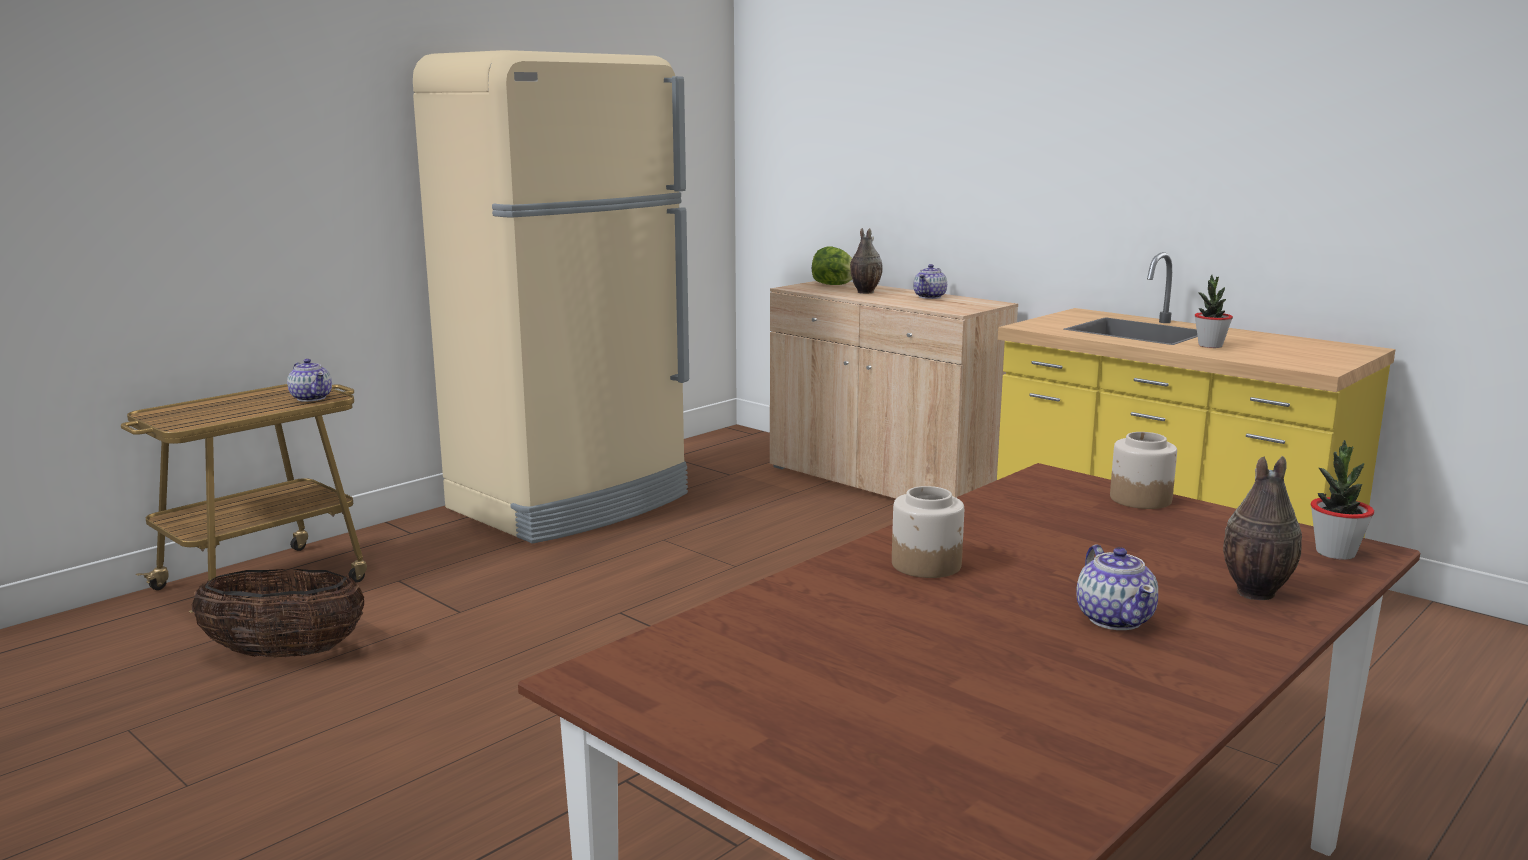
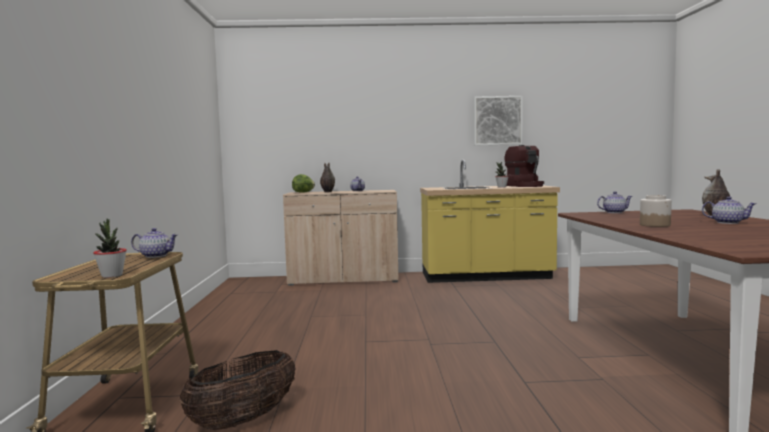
camera: 45 degrees left, 10 degrees down
beige fridge [413,50,689,544] -> none
jar [1110,432,1177,509] -> teapot [597,192,632,213]
potted plant [1311,440,1374,560] -> potted plant moved to [93,219,127,278]
none -> picture [474,96,523,146]
none -> coffee machine [505,145,544,187]

